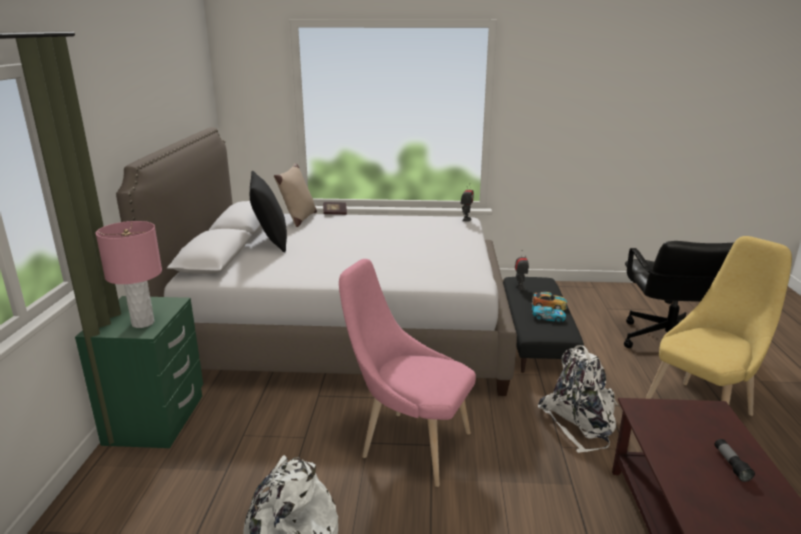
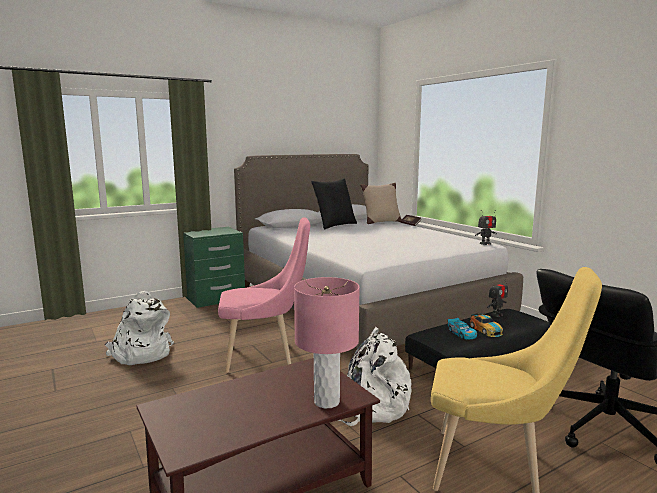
camera: 55 degrees right, 10 degrees down
pink table lamp [96,221,162,328] -> pink table lamp moved to [294,277,360,409]
pink chair [339,259,476,487] -> pink chair turned 90 degrees clockwise [218,217,310,373]
flashlight [714,439,755,482] -> none

